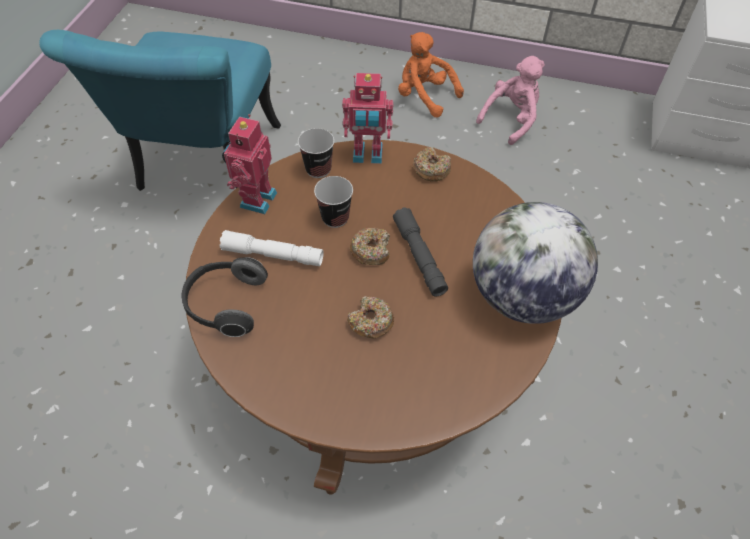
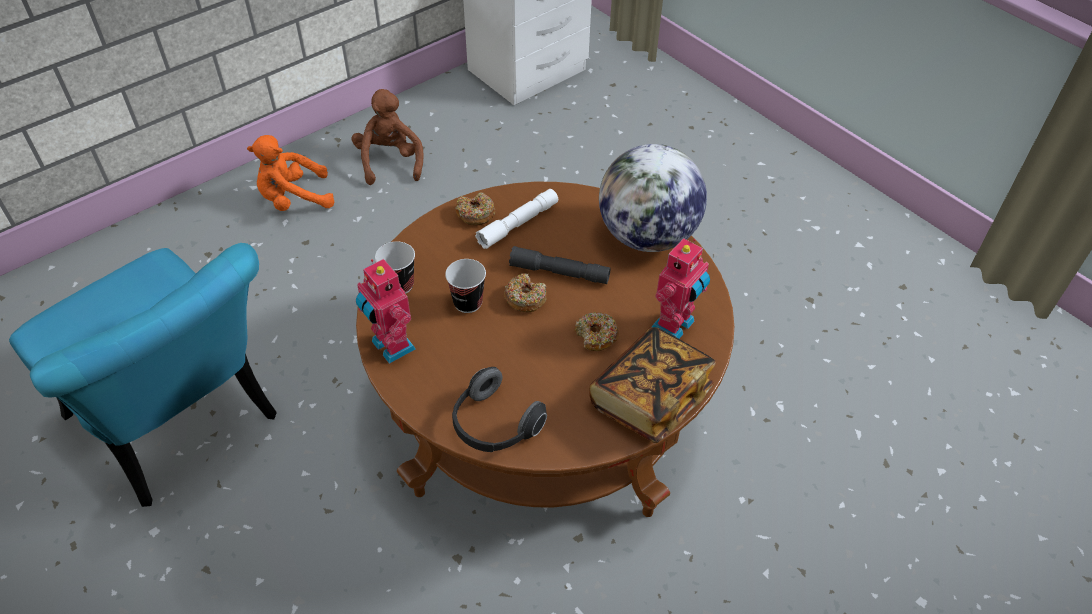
camera: 55 degrees left, 5 degrees down
white flashlight [220,230,324,266] -> white flashlight moved to [475,189,558,249]
toy robot [342,73,393,164] -> toy robot moved to [651,238,710,339]
pink plush toy [476,56,545,145] -> brown plush toy [351,89,424,185]
none -> book [589,327,716,443]

